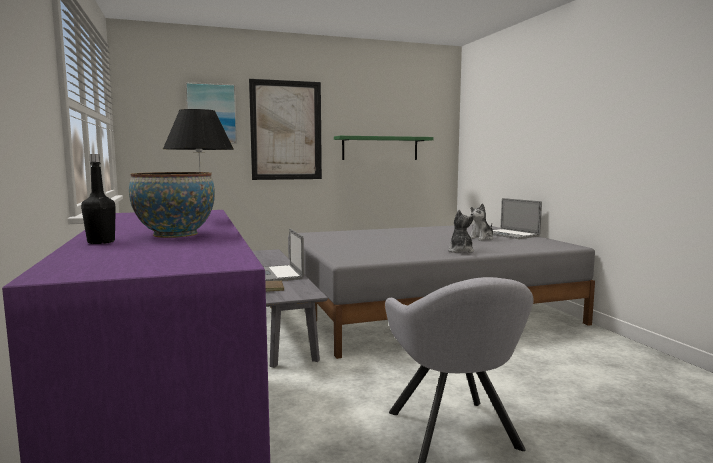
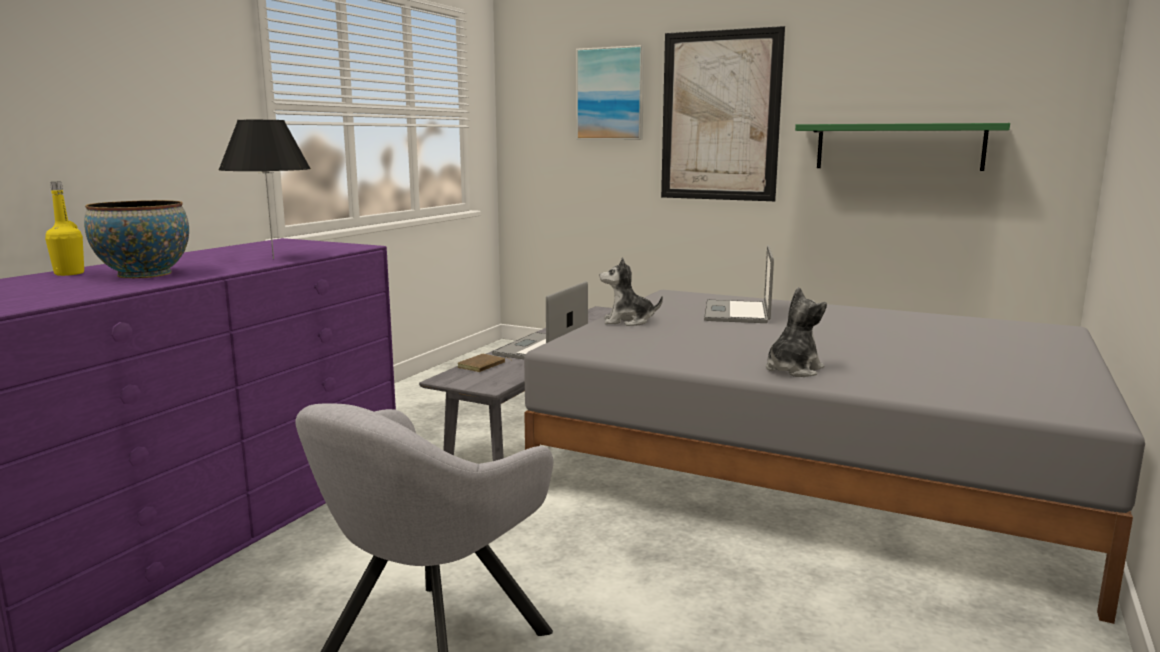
camera: 45 degrees right, 5 degrees up
black bottle [81,154,116,244] -> yellow bottle [45,182,84,276]
plush toy [470,203,494,241] -> plush toy moved to [600,257,663,326]
laptop [493,198,542,239] -> laptop moved to [704,245,774,323]

